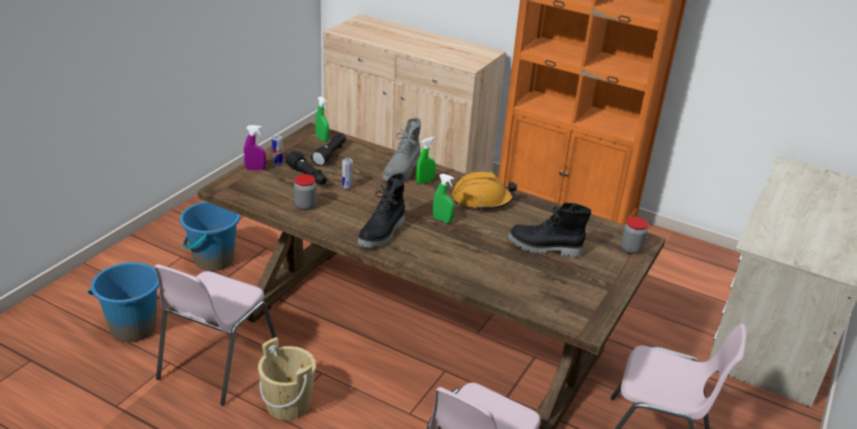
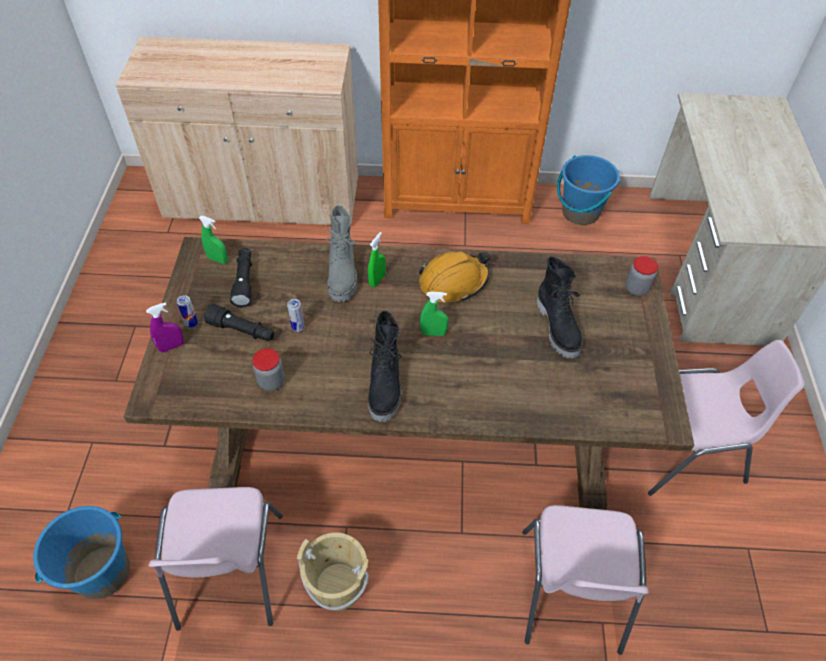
camera: 25 degrees left, 20 degrees up
blue bucket [180,202,240,271] -> blue bucket moved to [557,155,620,225]
black boot [508,203,591,258] -> black boot turned 90 degrees counterclockwise [536,257,583,359]

